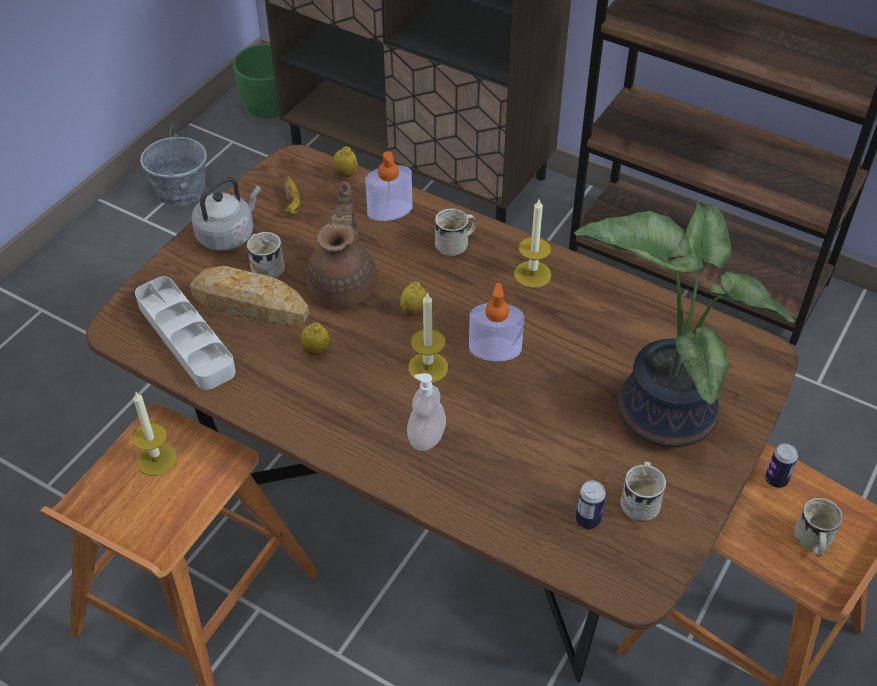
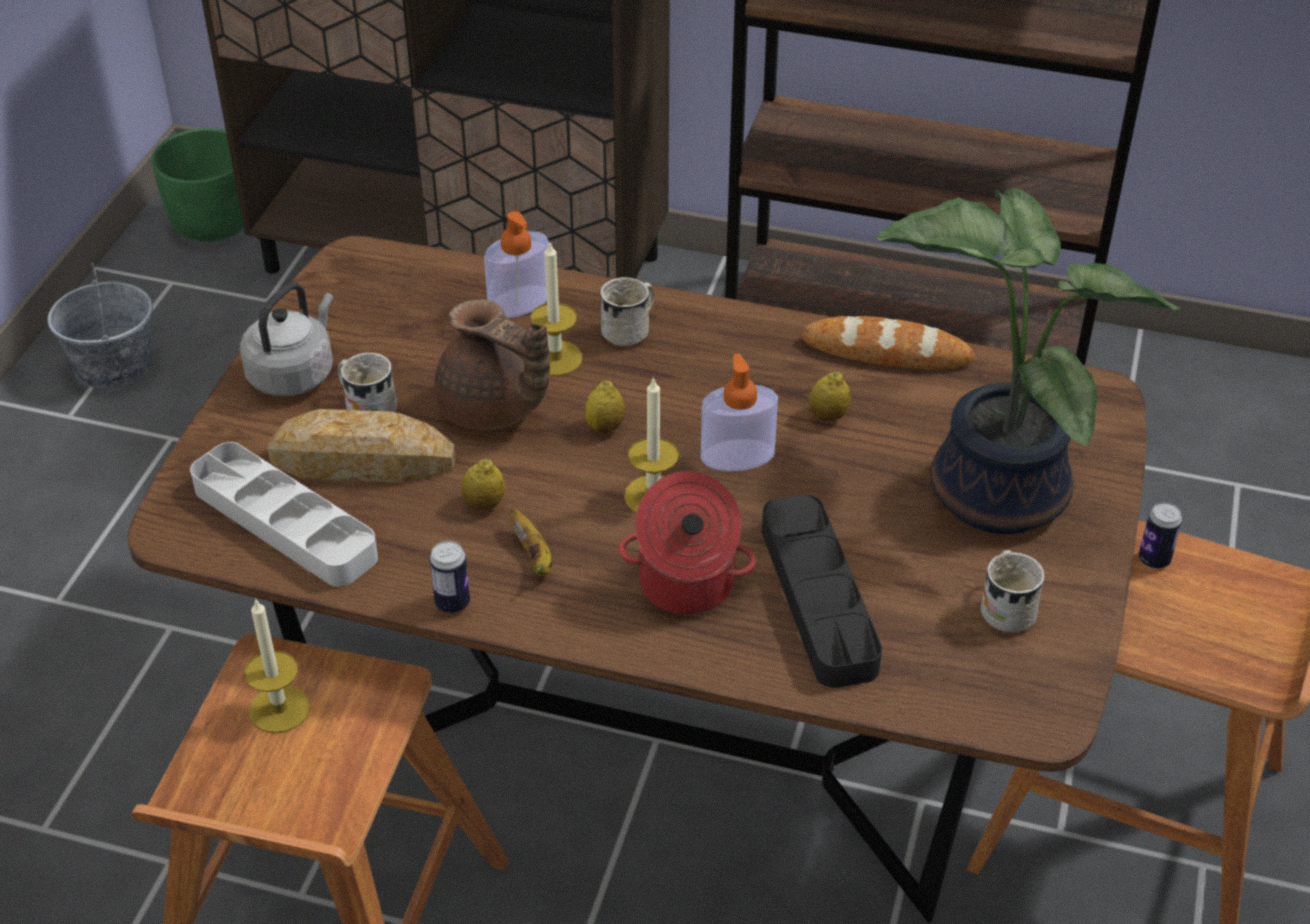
camera: 15 degrees left, 5 degrees down
banana [282,176,300,215] -> banana moved to [509,509,553,576]
brown teapot [306,182,377,308] -> brown teapot turned 135 degrees clockwise [434,299,550,430]
lemon [332,147,358,178] -> lemon moved to [809,372,851,421]
soap dispenser [407,373,446,451] -> cooking pot [619,471,756,615]
candle [514,199,551,288] -> candle moved to [530,241,582,376]
can [576,480,606,529] -> can moved to [430,541,470,613]
white mug [794,498,843,557] -> none
none -> black tray [762,495,882,688]
none -> bread [801,316,974,369]

